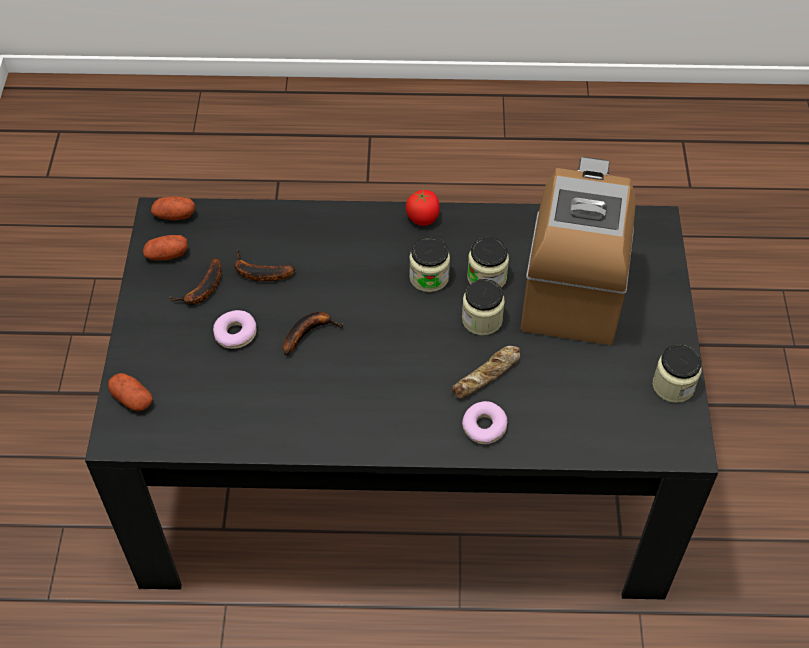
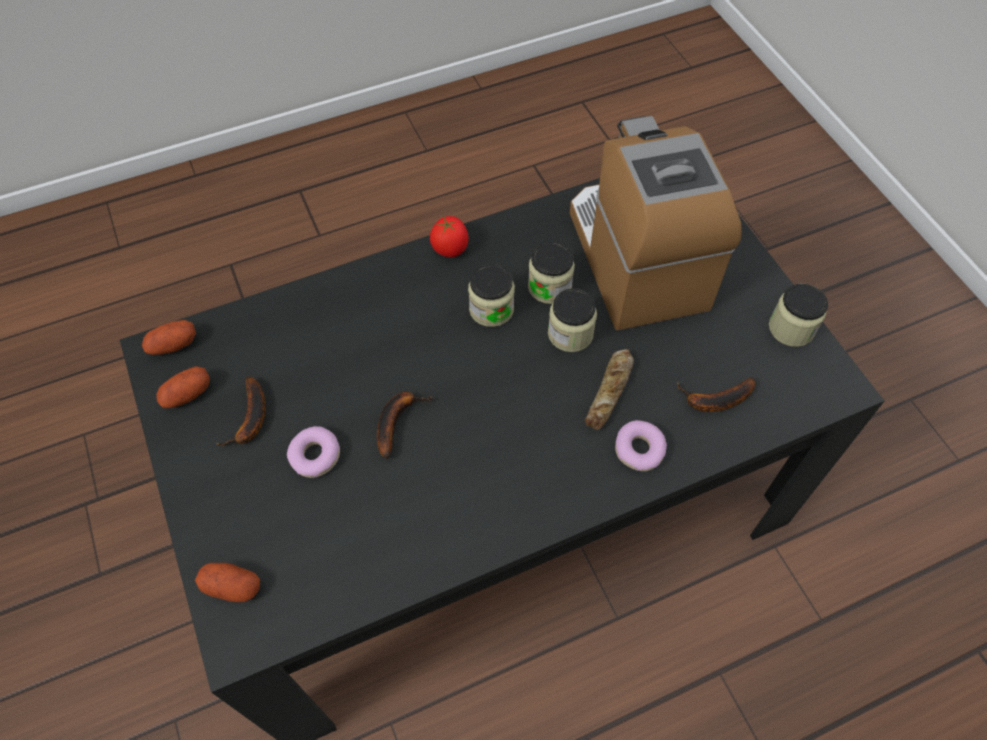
camera: 25 degrees left, 5 degrees up
banana [235,250,295,281] -> banana moved to [677,377,755,412]

